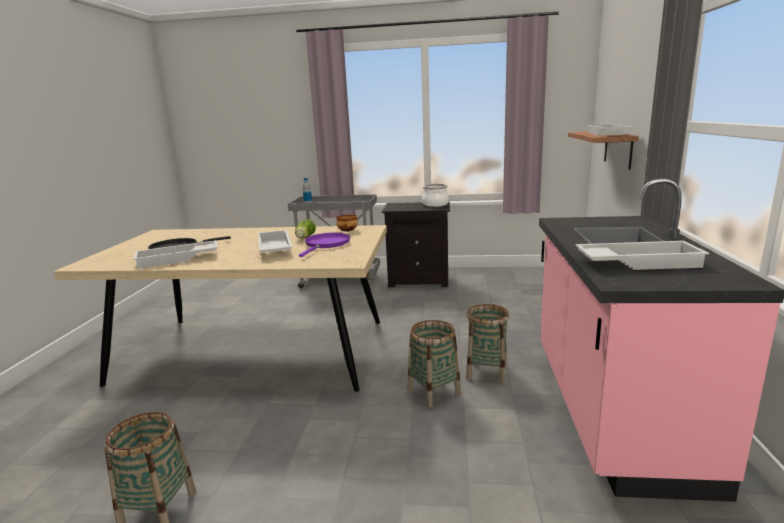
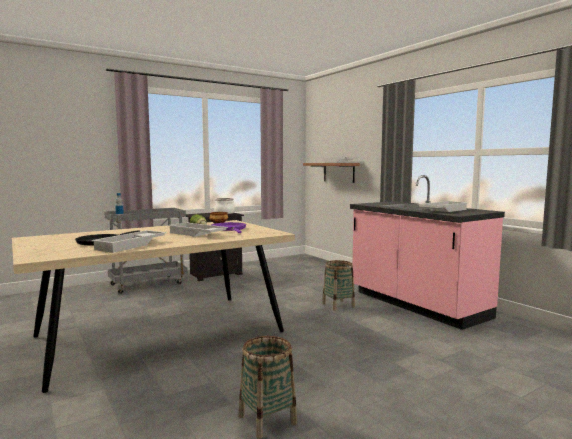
camera: 40 degrees left, 10 degrees down
basket [408,320,461,408] -> none

